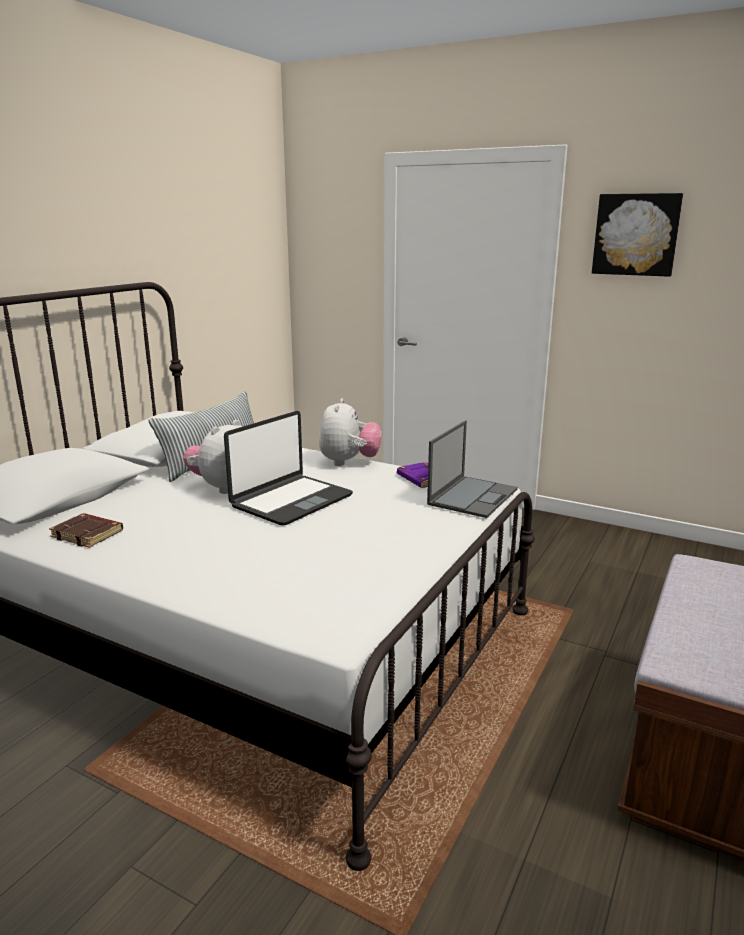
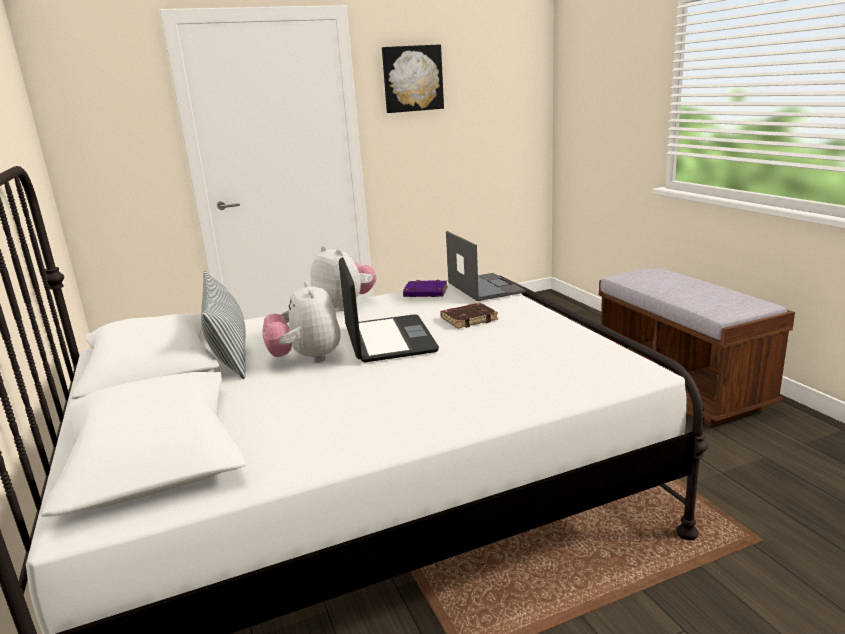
camera: 50 degrees left, 0 degrees up
brown book [49,513,123,548] -> brown book moved to [440,303,498,329]

